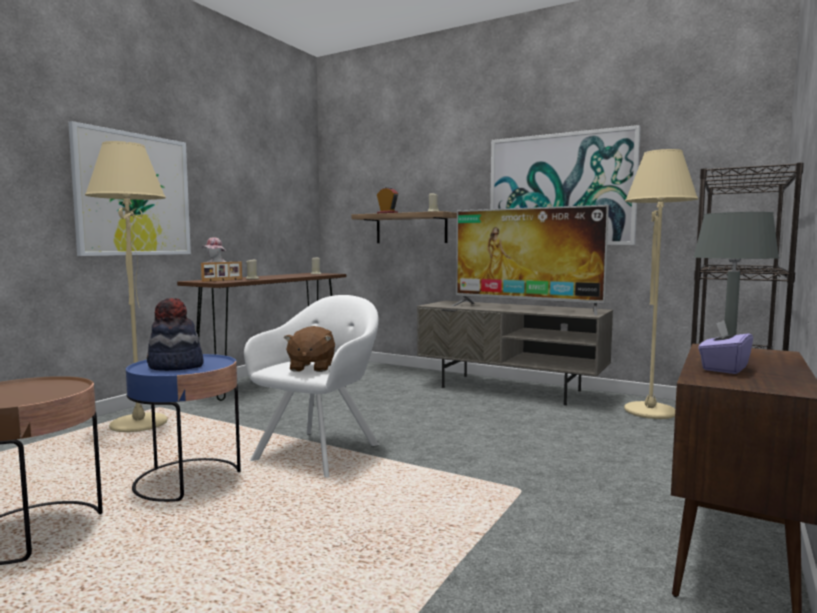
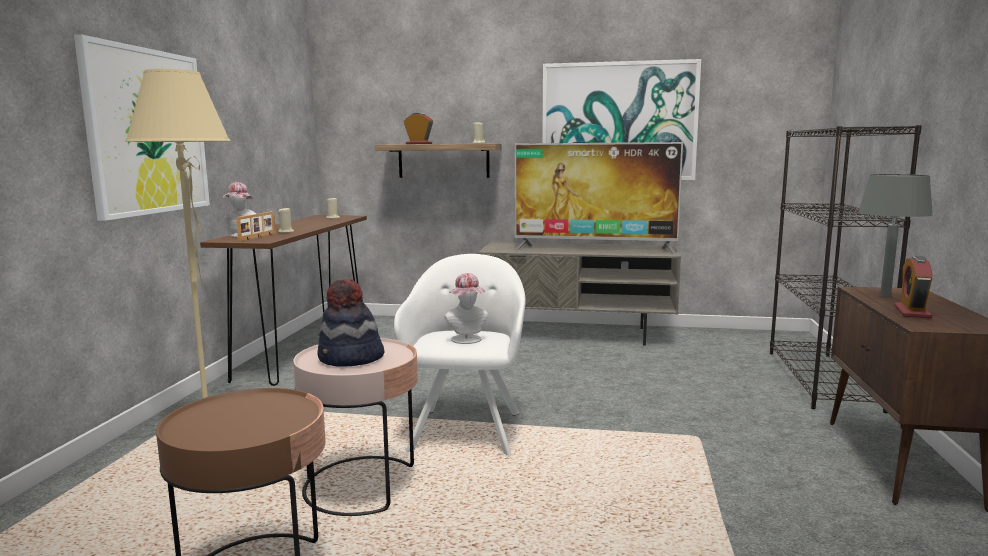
camera: 20 degrees left, 5 degrees up
blue side table [126,354,241,502] -> pink side table [293,338,418,516]
brown plush toy [284,326,335,372] -> hat [445,273,488,344]
beige floor lamp [624,149,698,419] -> none
purple tissue box [698,321,753,374] -> alarm clock [894,256,933,319]

